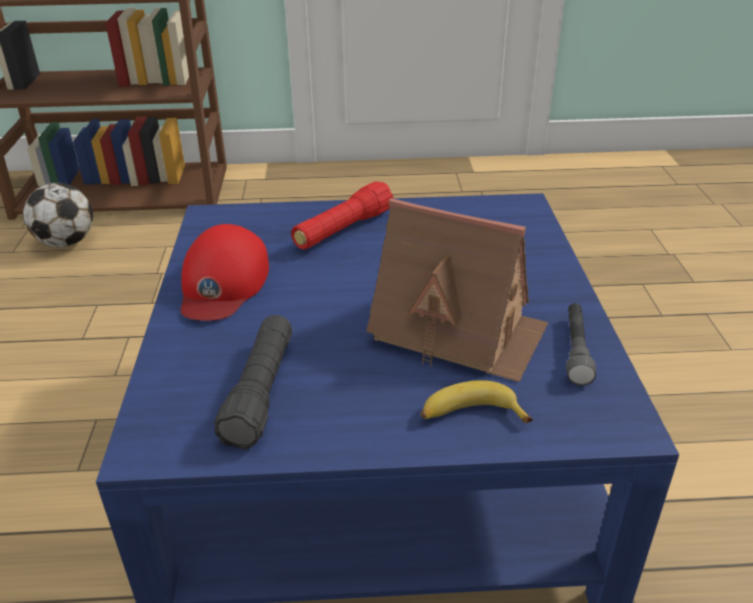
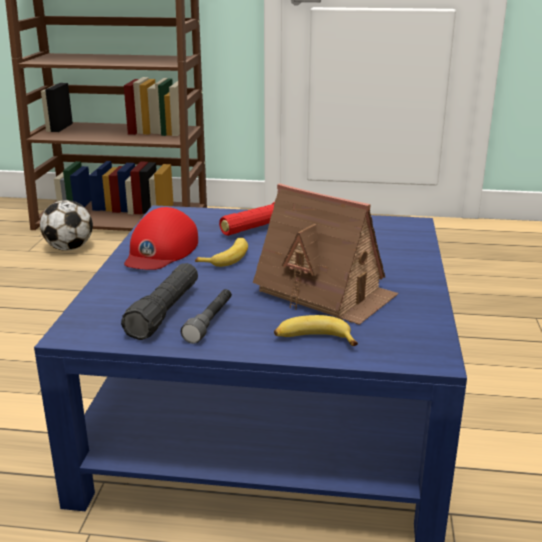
camera: 10 degrees right, 10 degrees down
grey flashlight [566,303,596,386] -> grey flashlight moved to [181,289,232,344]
none -> banana [195,238,248,267]

